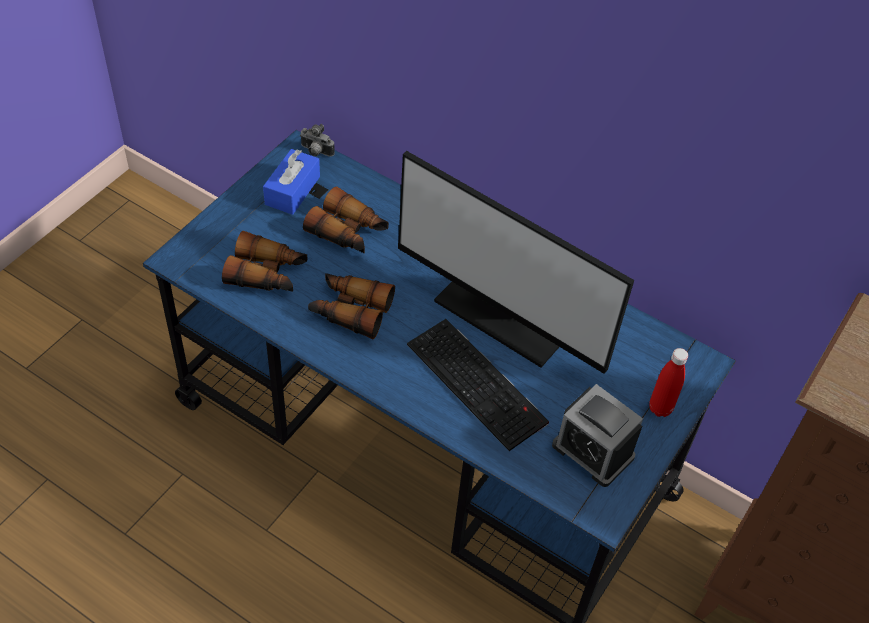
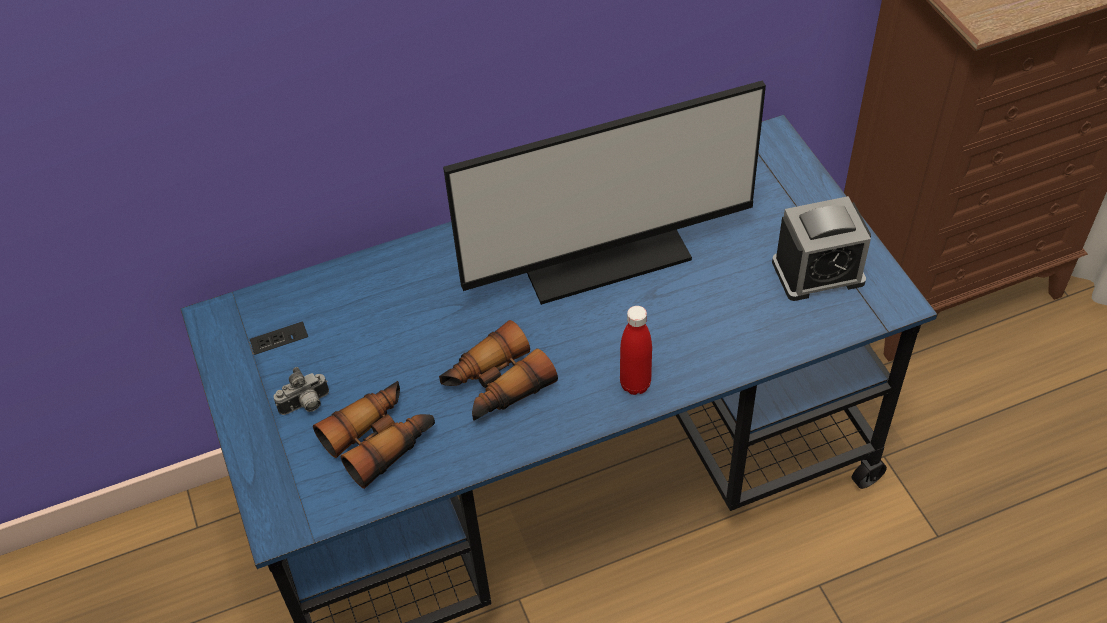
camera: 50 degrees left, 0 degrees up
blue tissue box [263,149,320,215] -> none
camera [300,124,335,157] -> camera moved to [273,367,329,415]
binoculars [303,187,389,253] -> none
keyboard [407,319,549,451] -> none
red bottle [649,348,688,417] -> red bottle moved to [620,306,652,395]

